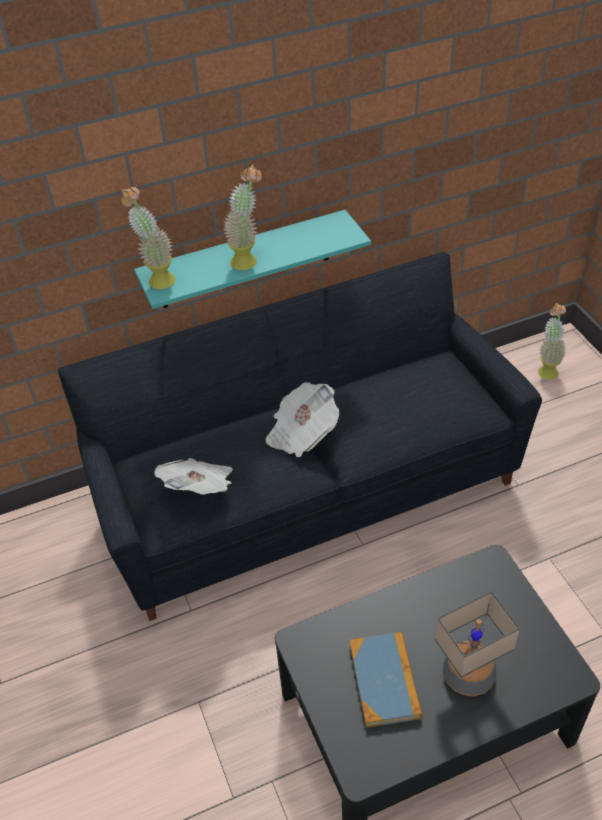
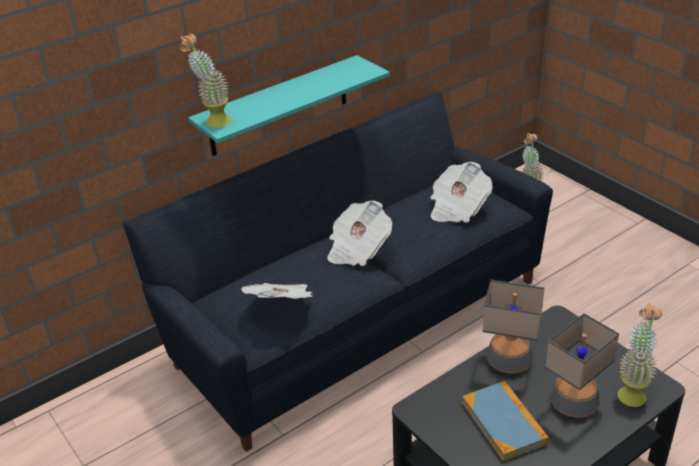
camera: 15 degrees left, 10 degrees down
potted plant [224,165,262,270] -> potted plant moved to [618,303,662,407]
none -> newspaper [430,162,492,223]
none -> table lamp [482,280,545,374]

